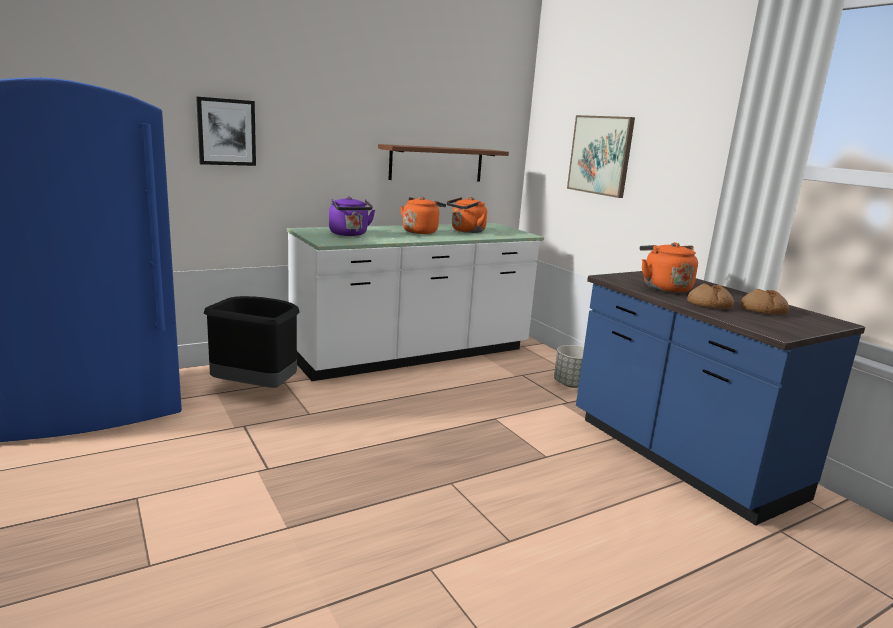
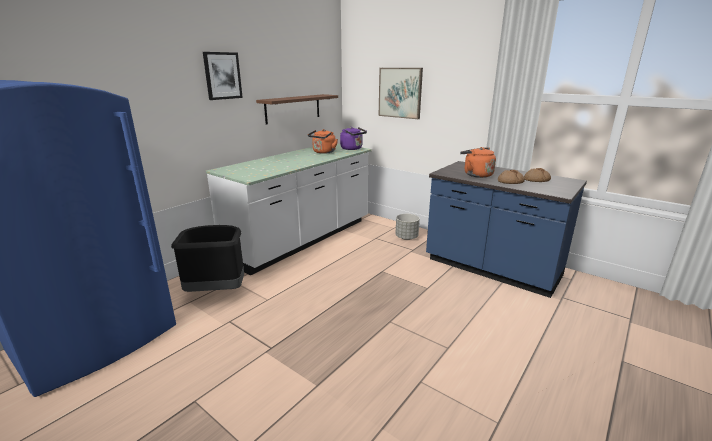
camera: 20 degrees left, 5 degrees up
picture [196,97,256,166] -> picture moved to [203,52,243,100]
purple kettle [329,196,375,236] -> purple kettle moved to [340,127,367,150]
orange kettle [400,197,446,234] -> none

